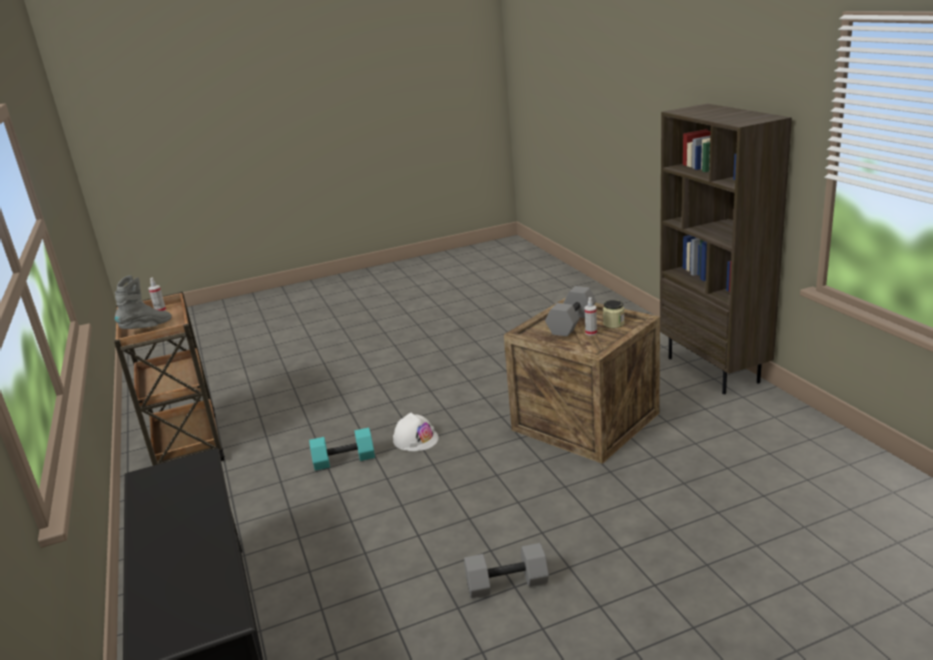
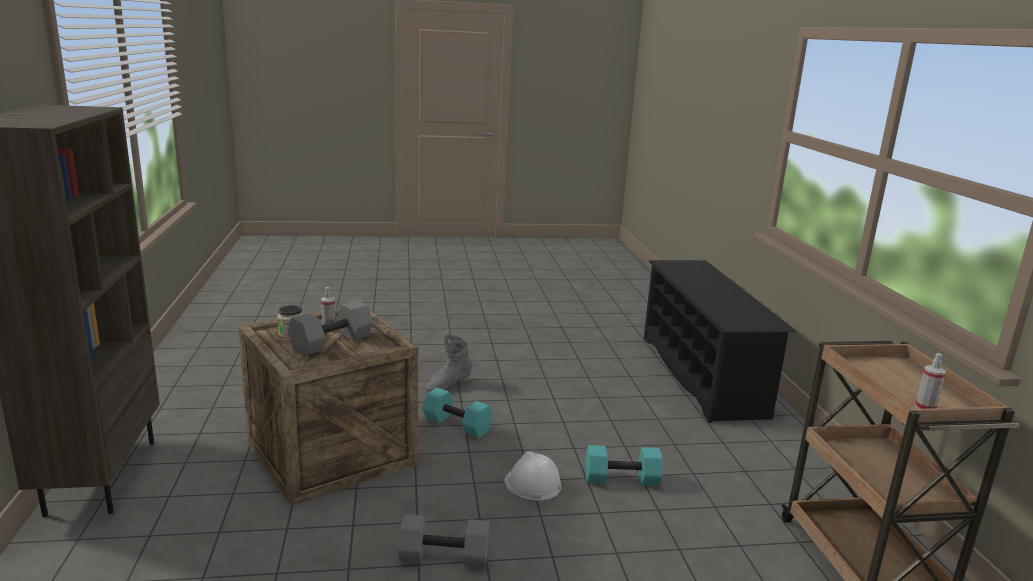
camera: 170 degrees left, 5 degrees down
grey boot [115,275,172,329] -> grey boot moved to [426,334,472,392]
grey dumbbell [464,543,549,598] -> grey dumbbell moved to [398,514,490,567]
none -> turquoise dumbbell [422,388,493,438]

